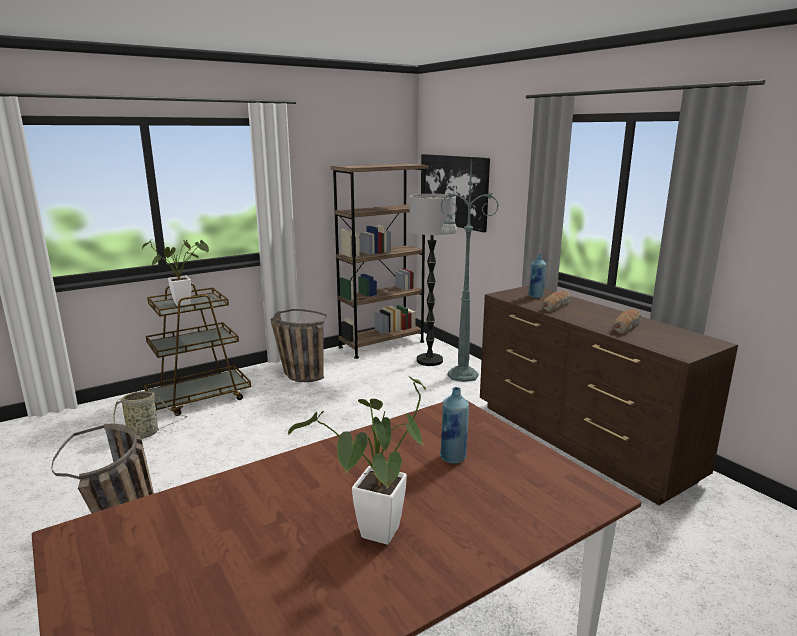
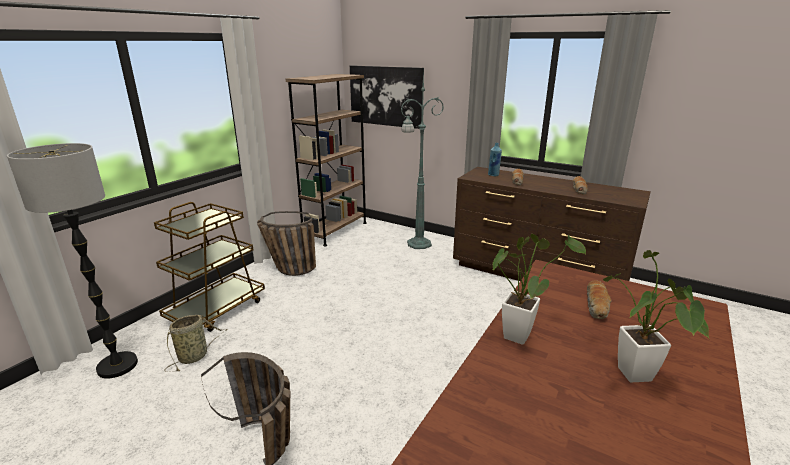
camera: 25 degrees left, 5 degrees up
potted plant [142,240,209,306] -> potted plant moved to [492,234,586,345]
floor lamp [410,194,456,366] -> floor lamp moved to [7,143,138,379]
blue bottle [440,387,469,464] -> bread [587,280,611,319]

